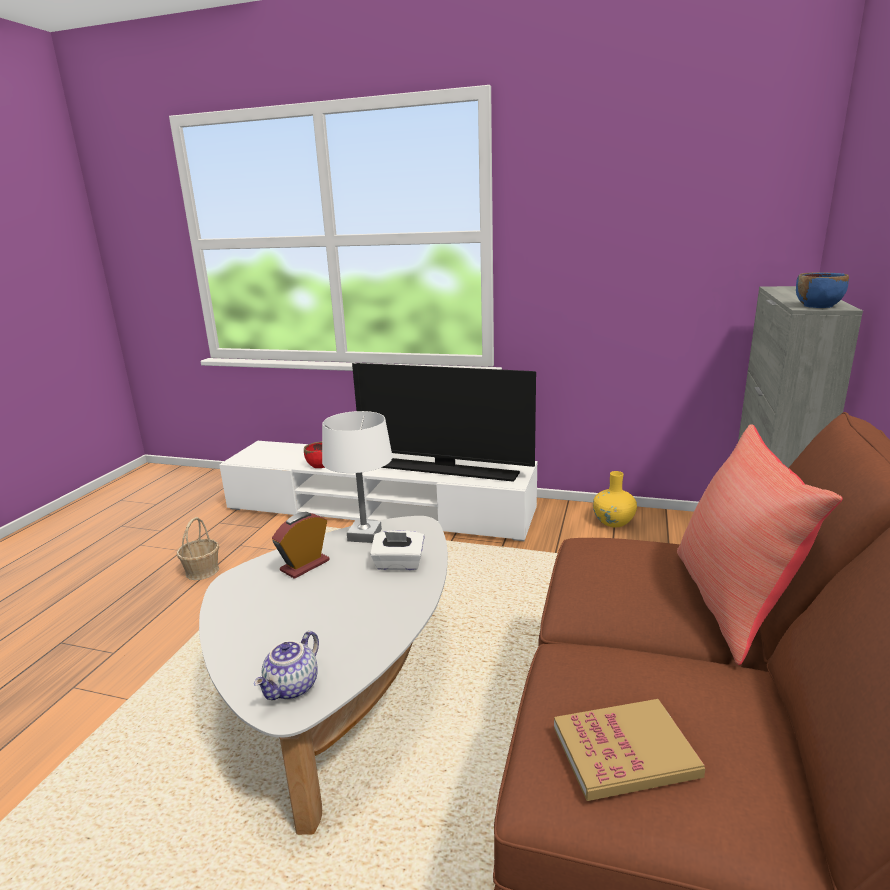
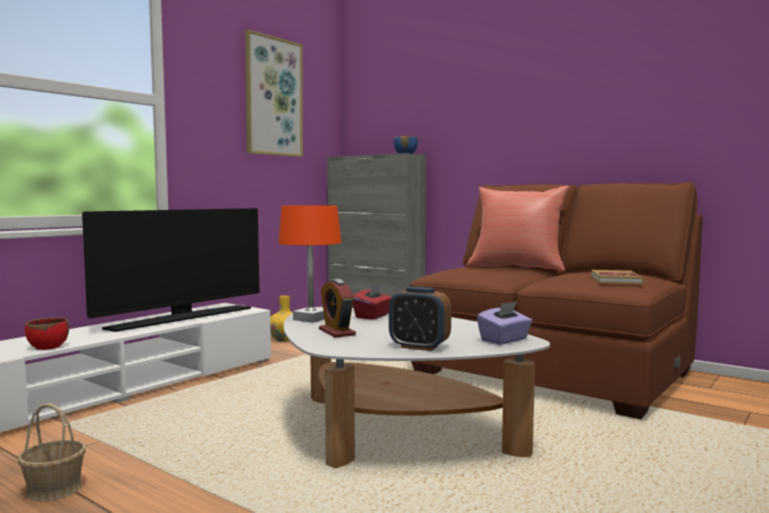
camera: 70 degrees left, 15 degrees down
teapot [254,631,319,700] -> purple tissue box [477,301,532,345]
white table lamp [322,411,393,543] -> orange table lamp [278,205,341,323]
white tissue box [370,530,425,570] -> red tissue box [353,283,392,320]
none -> picture [245,30,303,157]
none -> alarm clock [389,286,451,351]

